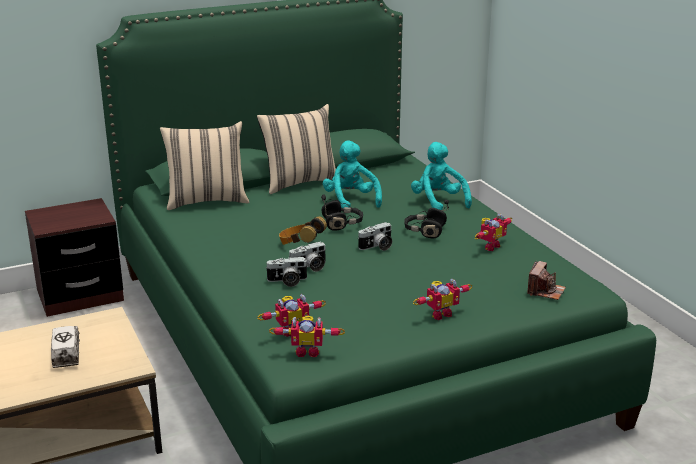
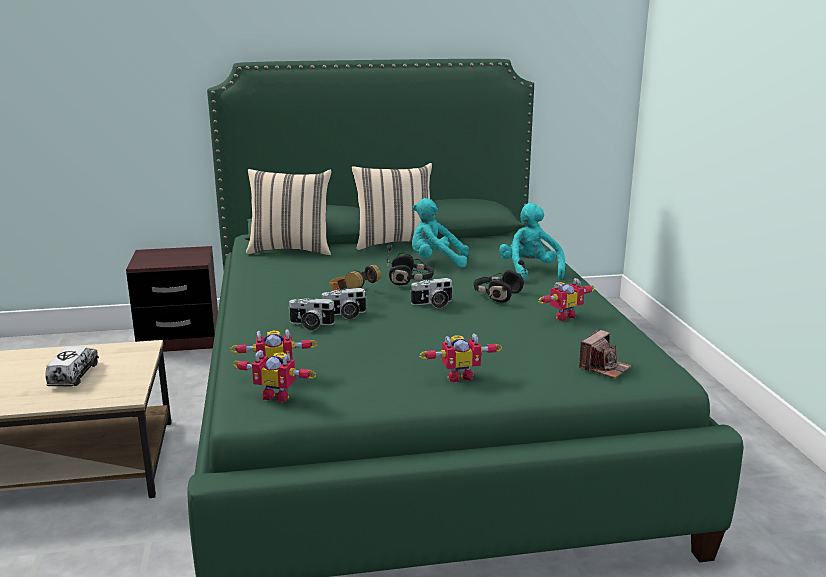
camera: 15 degrees right, 5 degrees down
turquoise plush toy [323,141,382,208] -> turquoise plush toy turned 75 degrees counterclockwise [412,198,469,268]

